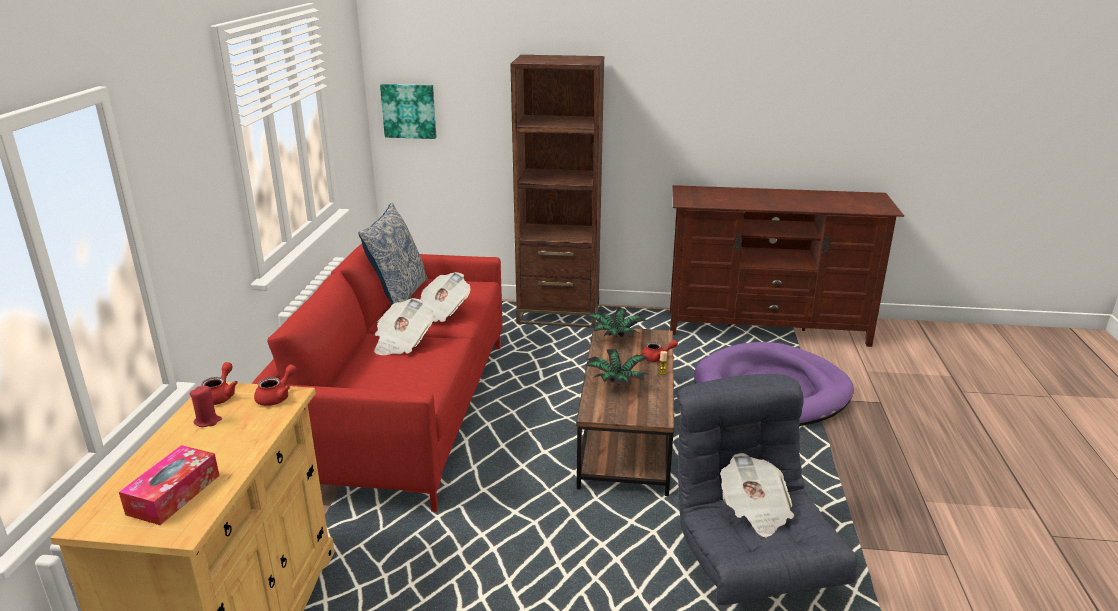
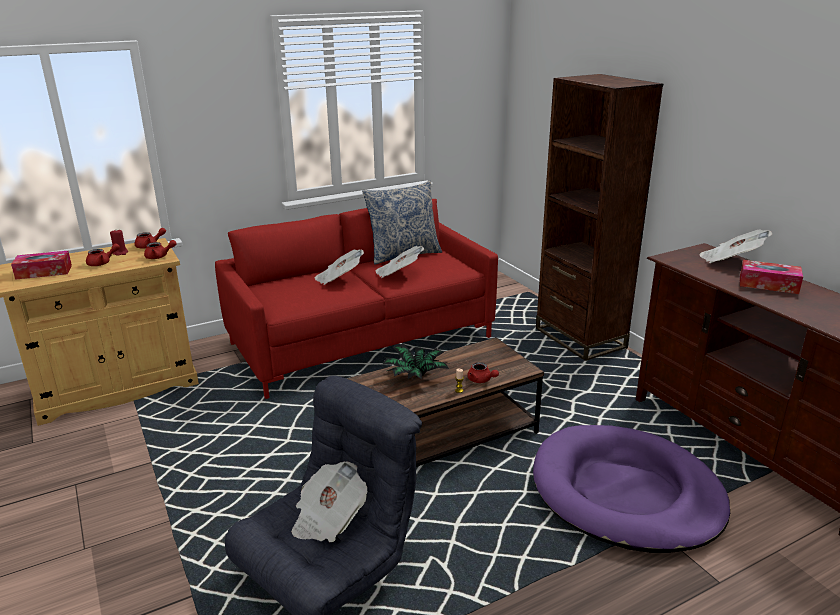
camera: 55 degrees right, 0 degrees up
picture [380,84,436,139] -> none
potted plant [587,308,647,338] -> none
none -> red teapot [86,243,120,266]
none -> newspaper [699,229,772,263]
none -> tissue box [740,260,803,294]

